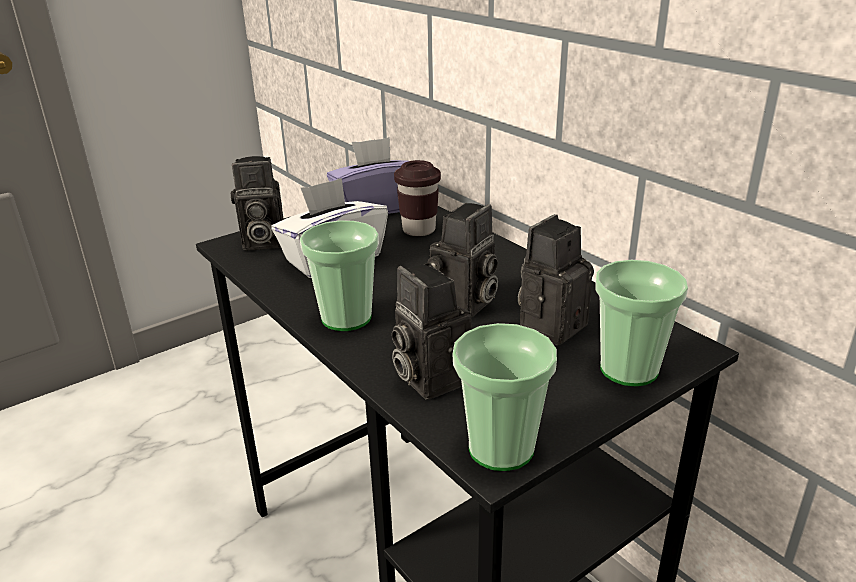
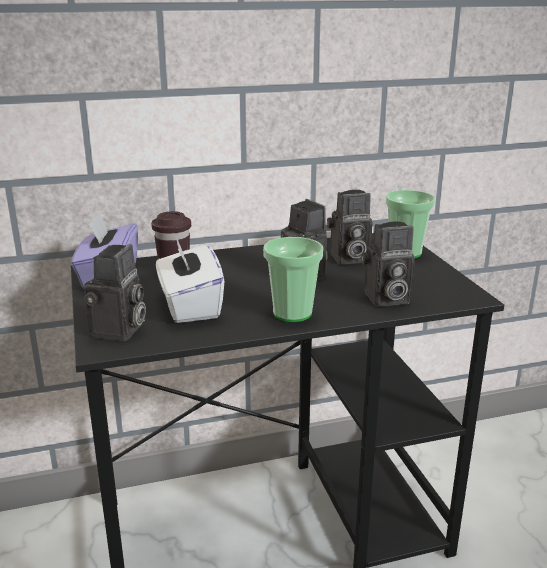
camera: 70 degrees left, 5 degrees down
cup [453,323,557,471] -> none
camera [518,214,594,345] -> camera turned 75 degrees counterclockwise [327,190,373,265]

